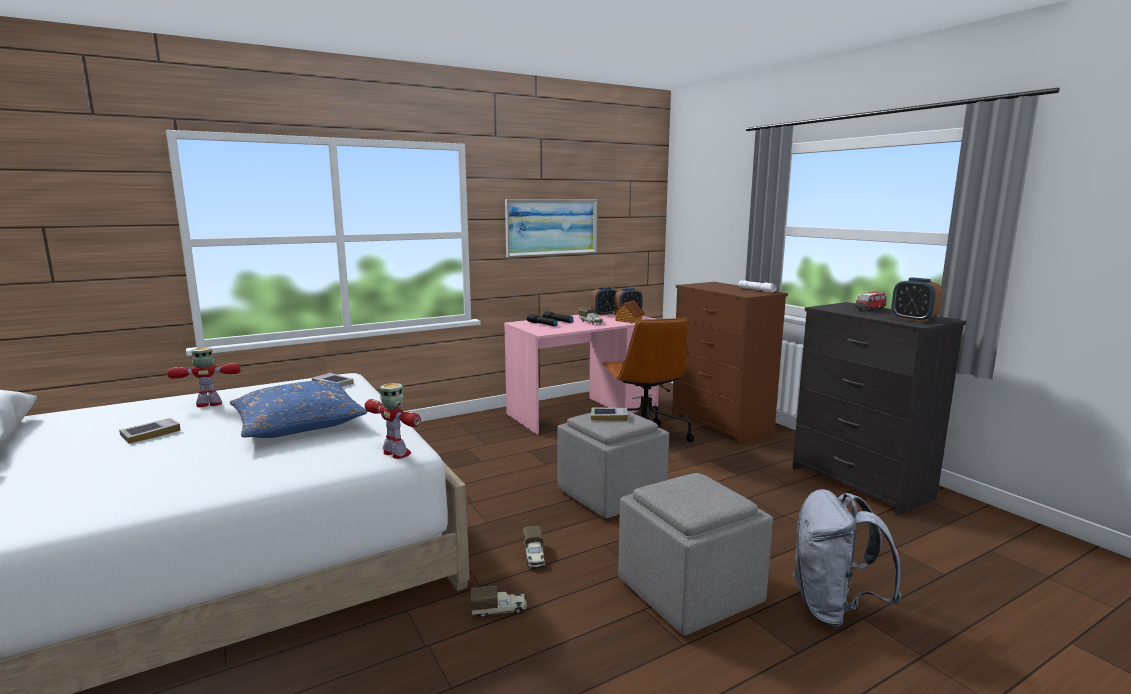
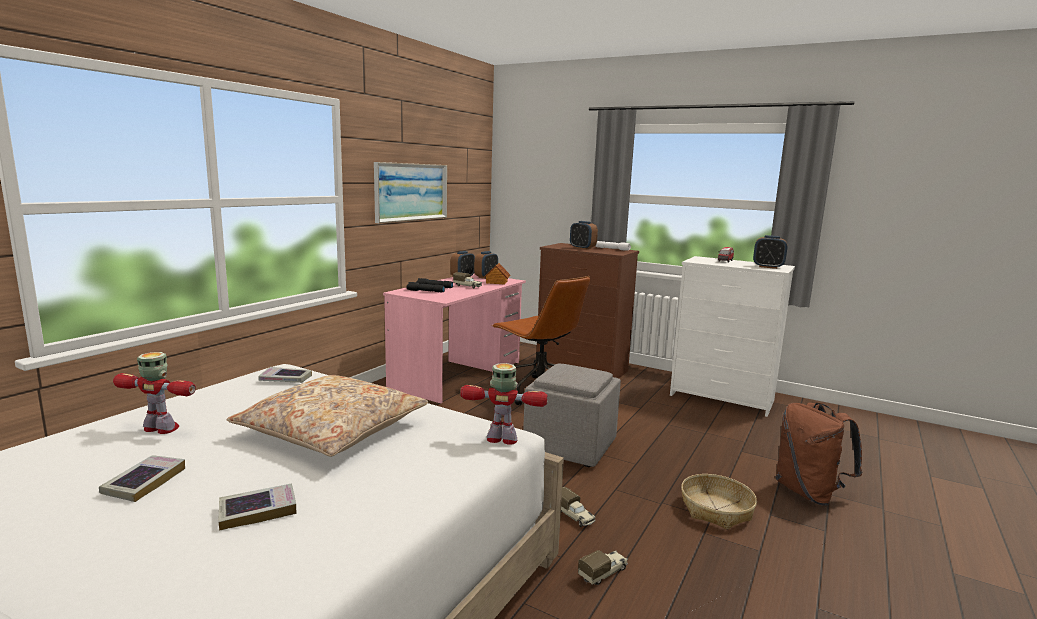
camera: 30 degrees left, 0 degrees up
toy robot [167,347,241,407] -> toy robot turned 60 degrees clockwise [113,352,196,434]
blue pillow [230,381,367,438] -> beige pillow [227,375,428,457]
book [591,407,628,421] -> book moved to [219,483,297,531]
grey ottoman [618,473,773,635] -> basket [681,474,757,529]
black dresser [792,302,966,516] -> white dresser [670,256,795,417]
grey backpack [793,489,902,628] -> brown backpack [775,402,862,506]
none -> alarm clock [570,221,598,250]

